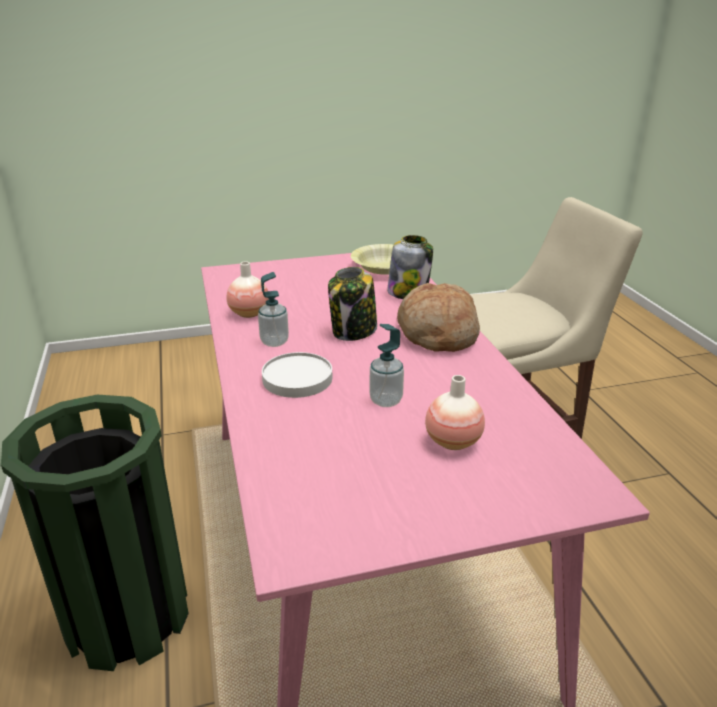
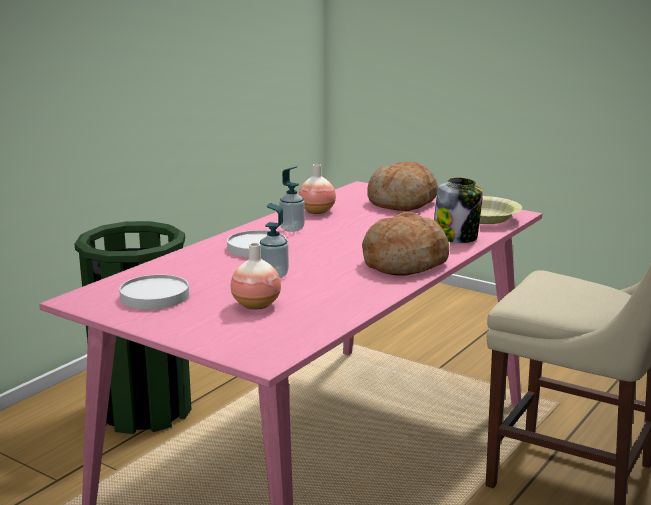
camera: 50 degrees right, 10 degrees down
jar [328,267,377,341] -> none
none -> white plate [119,275,189,310]
none -> bread [367,161,438,211]

